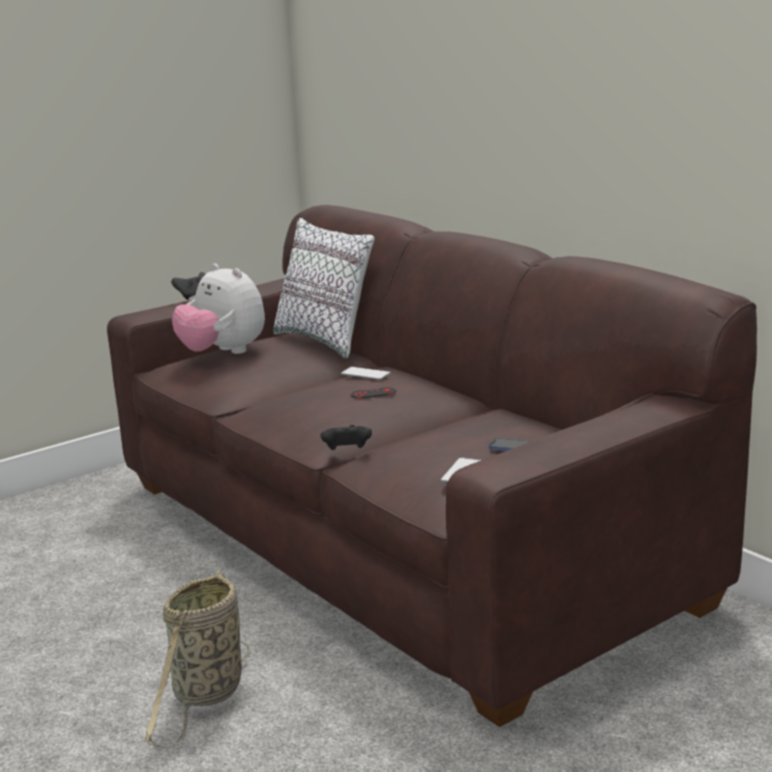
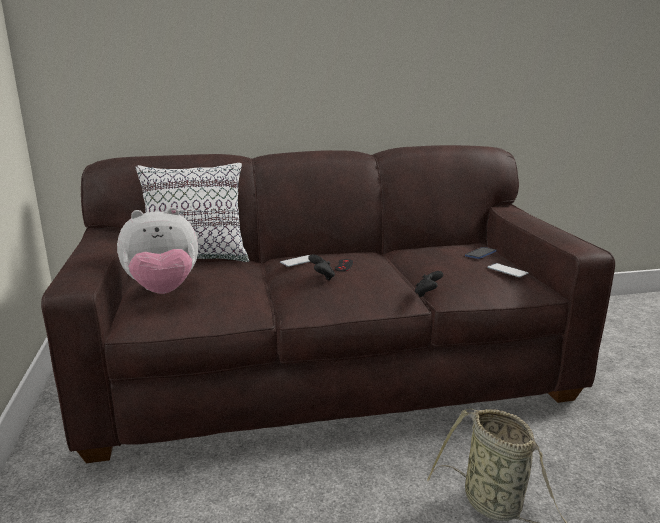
camera: 65 degrees left, 0 degrees up
black game controller [171,272,205,300] -> black game controller moved to [308,254,335,281]

